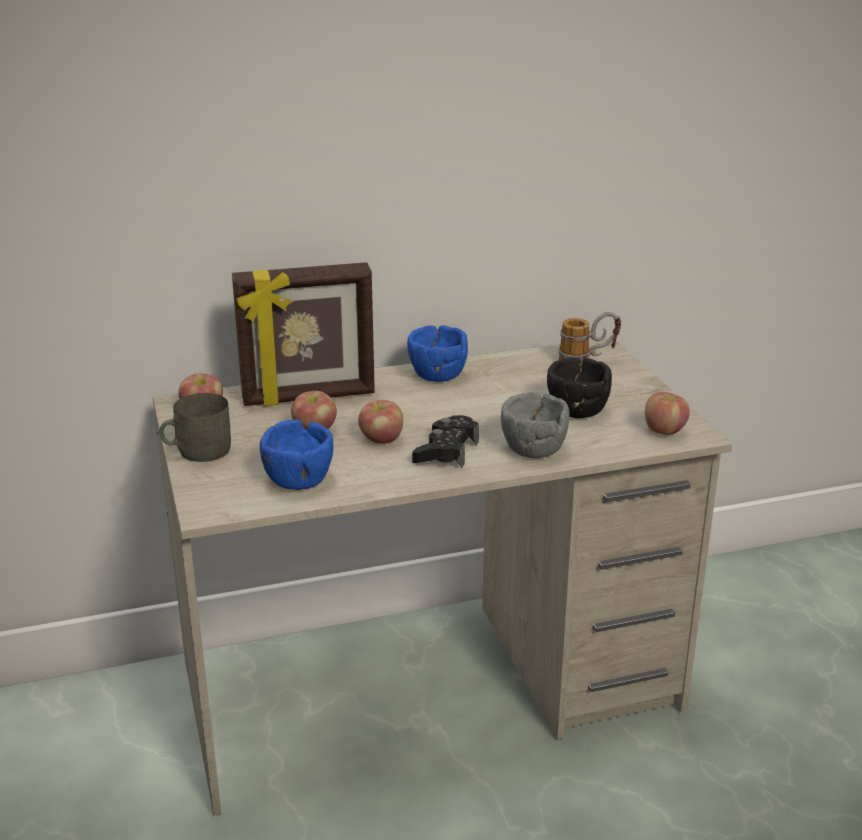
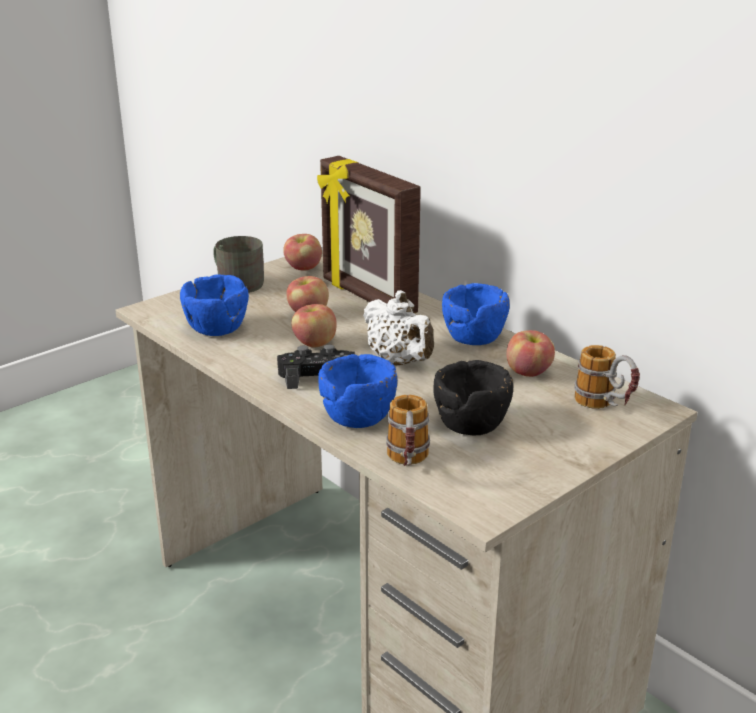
camera: 65 degrees right, 0 degrees up
grey bowl [501,392,570,458] -> blue bowl [318,354,397,428]
apple [645,392,690,435] -> apple moved to [506,330,555,377]
none -> white teapot [363,290,434,365]
none -> mug [386,395,430,466]

